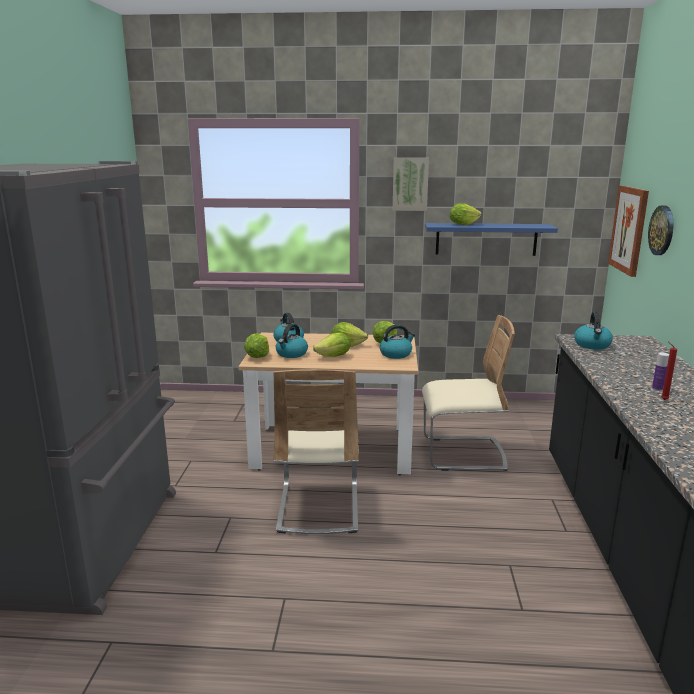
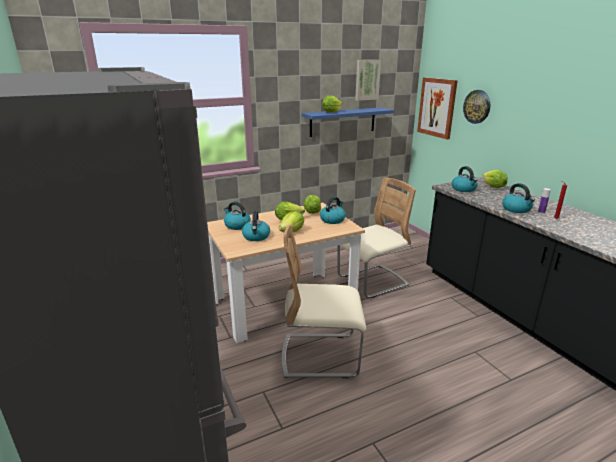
camera: 30 degrees left, 5 degrees up
lettuce [244,333,269,358] -> lettuce moved to [482,170,508,188]
beige chair [274,369,359,534] -> beige chair turned 120 degrees clockwise [282,225,366,378]
picture [393,158,429,211] -> picture moved to [355,60,381,101]
none -> kettle [502,183,535,213]

